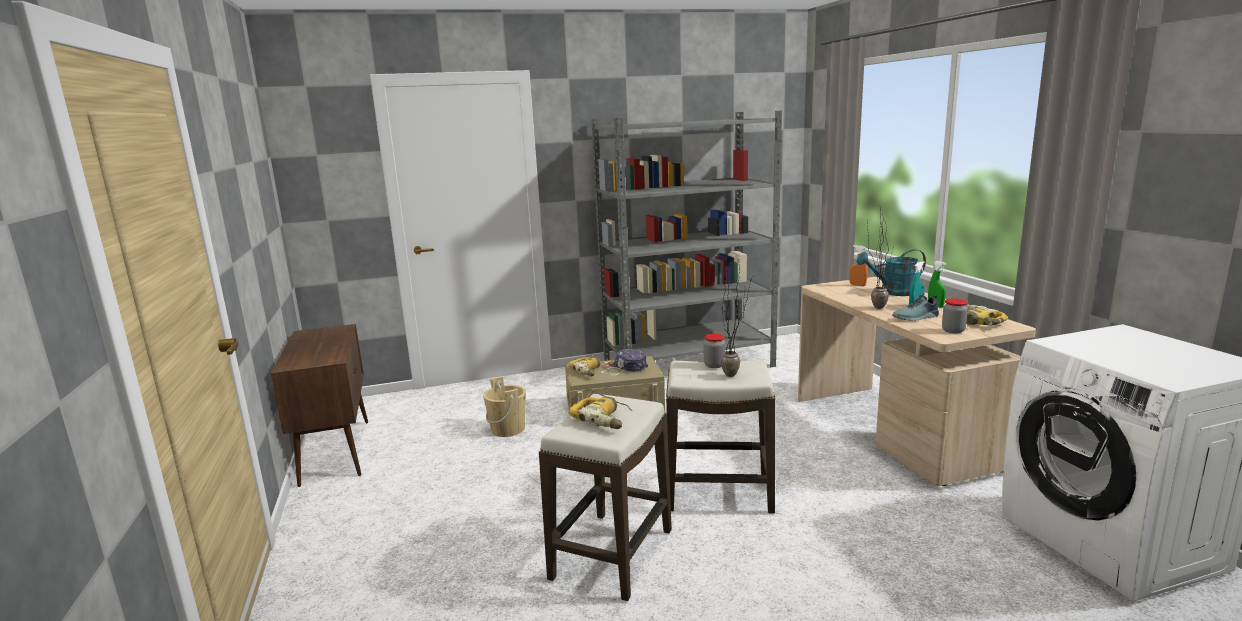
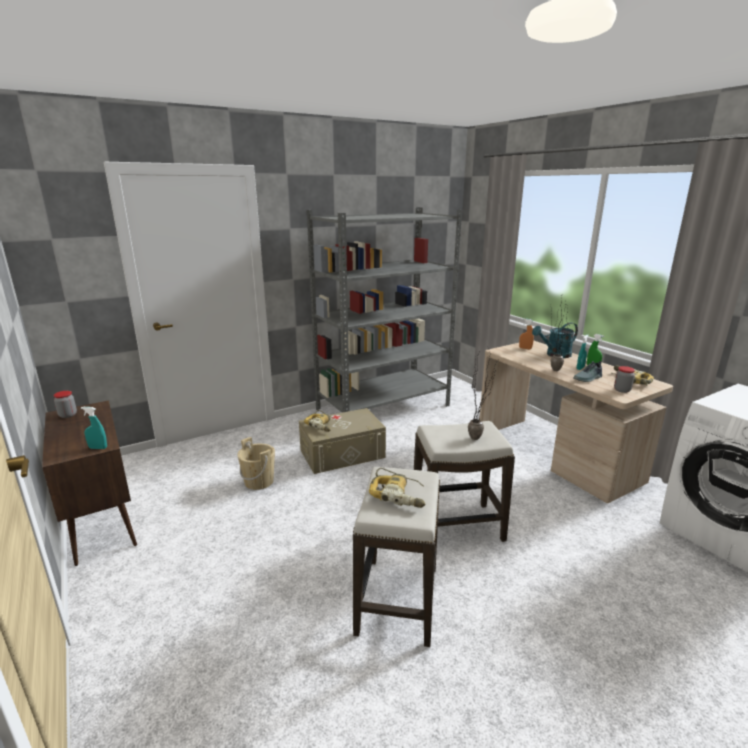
camera: 15 degrees left, 5 degrees up
cap [609,348,648,372] -> none
jar [704,333,725,368] -> jar moved to [53,391,77,418]
none -> turquoise spray bottle [81,407,107,449]

